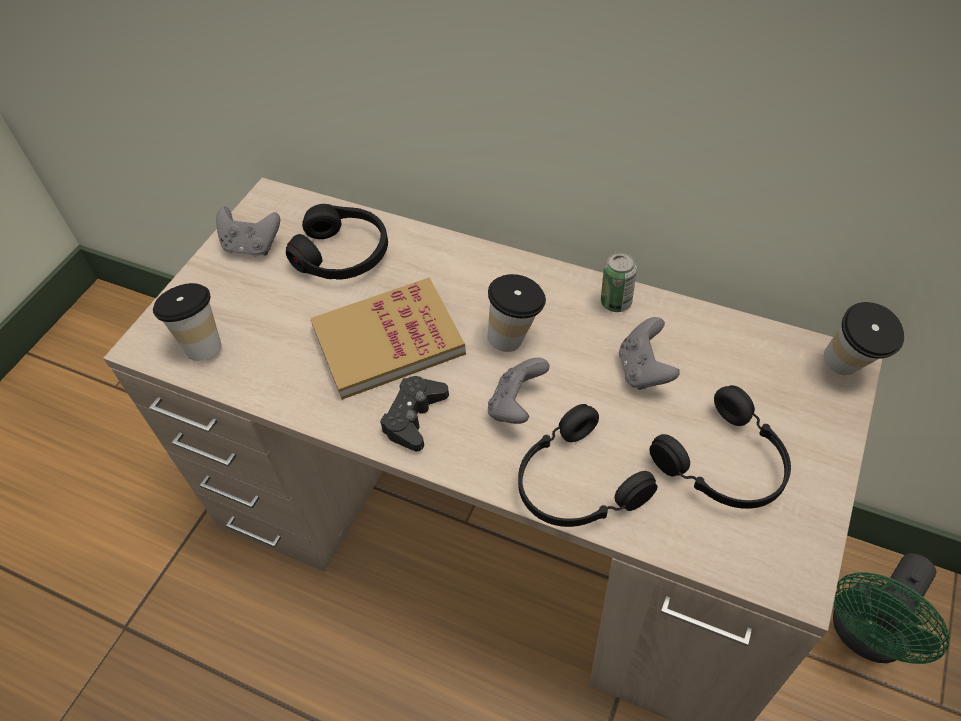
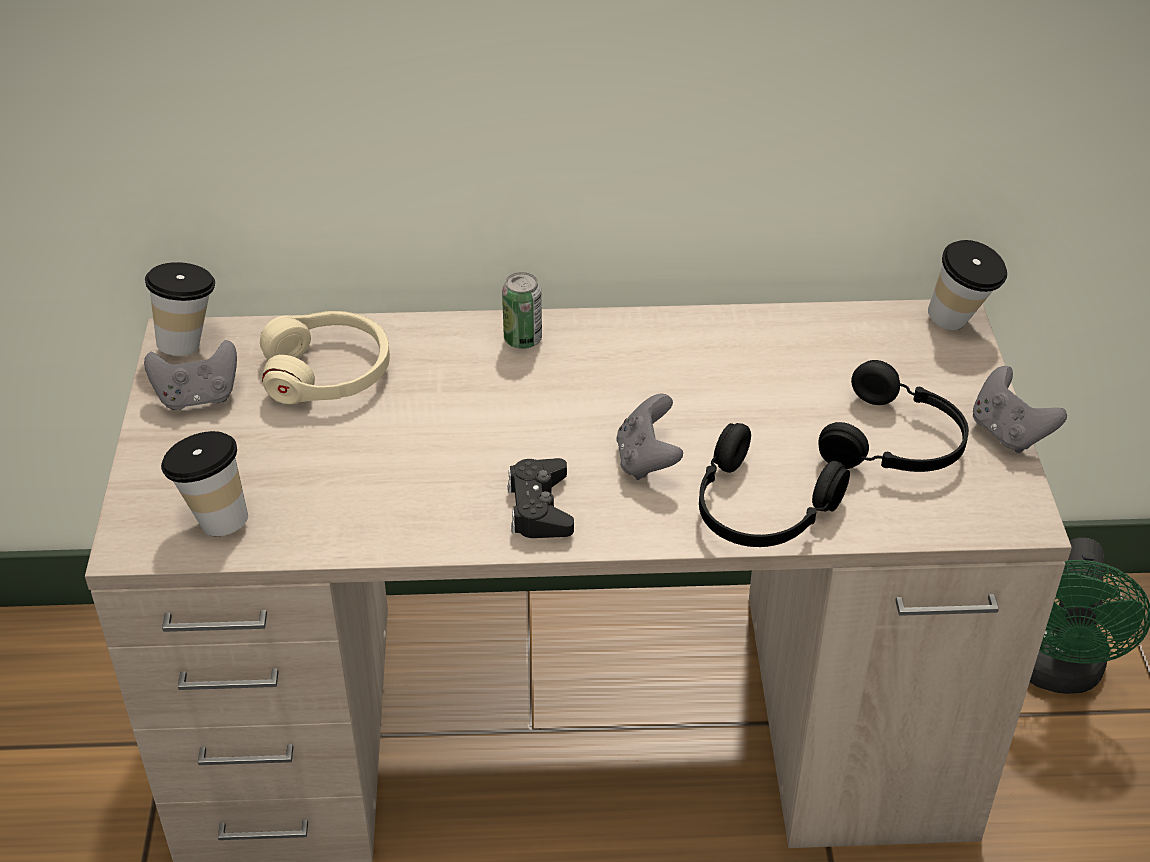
camera: 30 degrees left, 10 degrees down
black headphones [286,204,388,280] -> beige headphones [260,311,390,404]
book [310,277,466,400] -> none
cup [487,274,546,352] -> cup moved to [145,262,215,356]
can [601,252,637,312] -> can moved to [502,272,542,349]
grey game controller [619,317,680,390] -> grey game controller moved to [973,366,1067,453]

